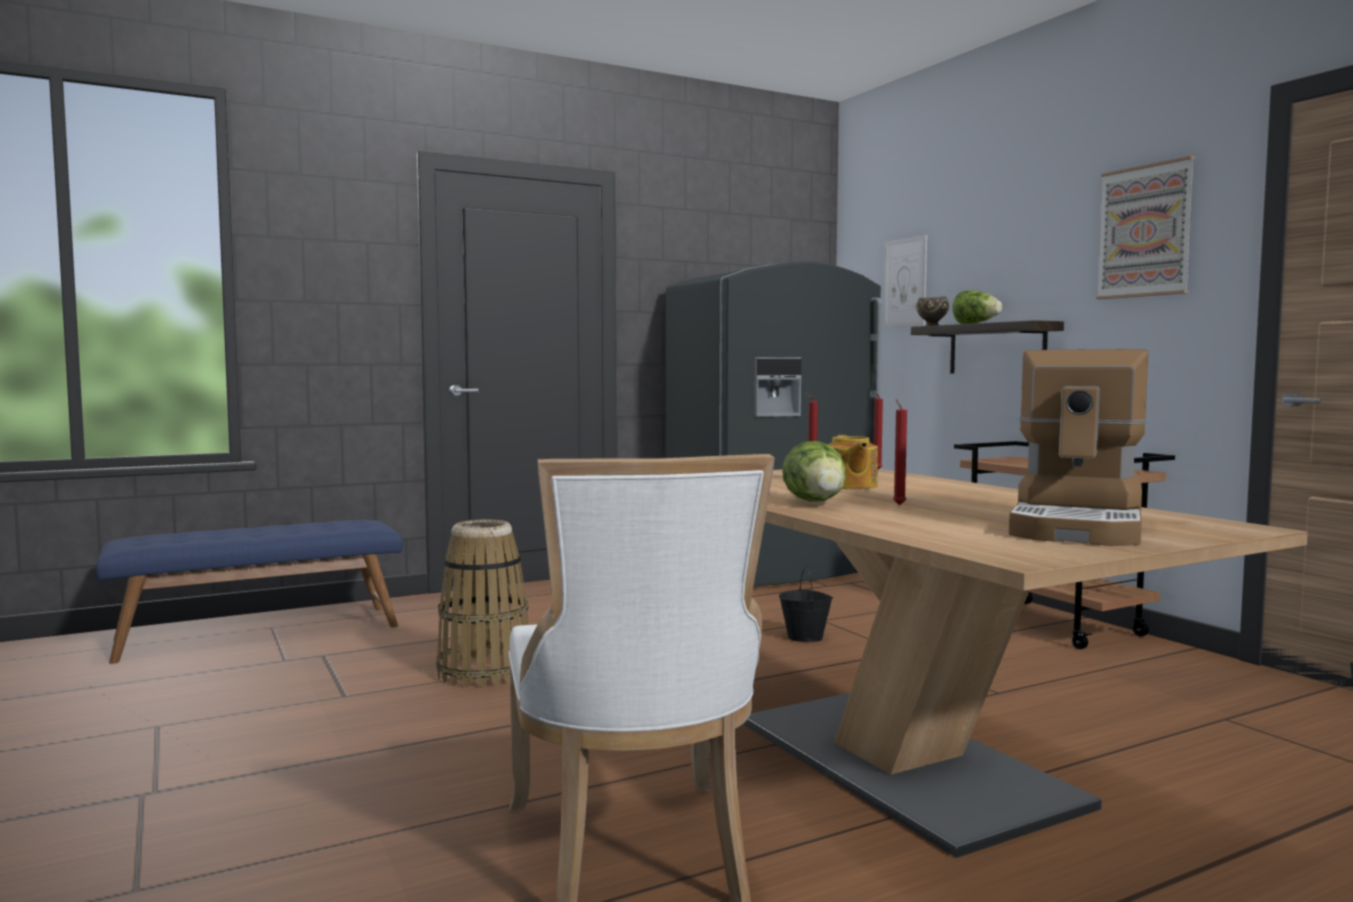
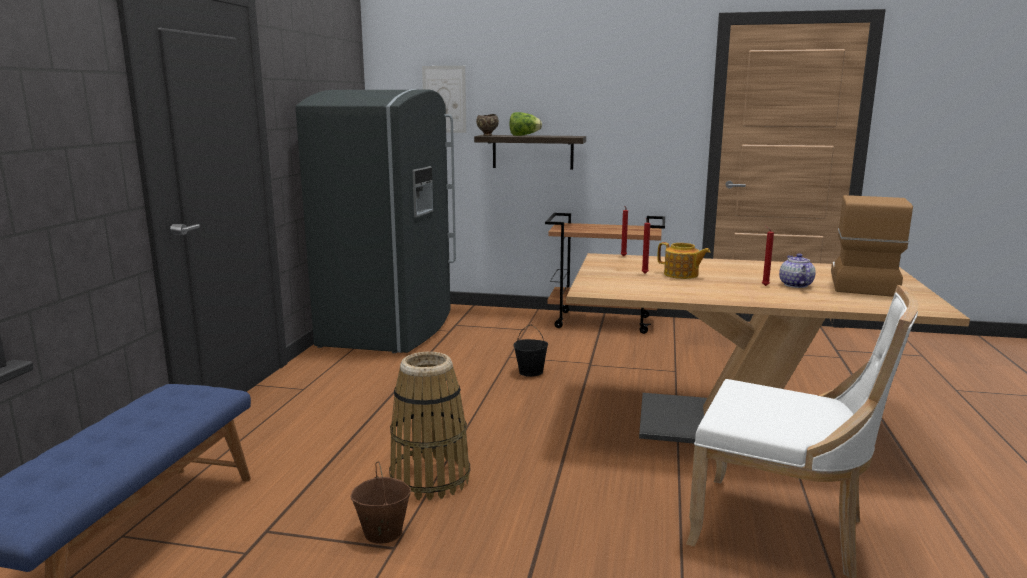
camera: 50 degrees left, 10 degrees up
lettuce [782,441,846,502] -> none
coffee machine [1009,349,1148,546] -> coffee machine turned 135 degrees counterclockwise [831,195,913,297]
picture [1096,156,1195,299] -> none
none -> brown bucket [350,461,411,544]
none -> teapot [779,253,816,288]

